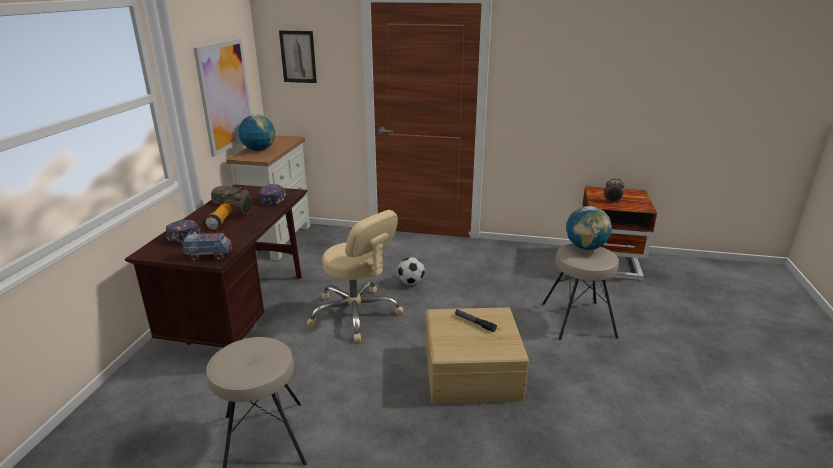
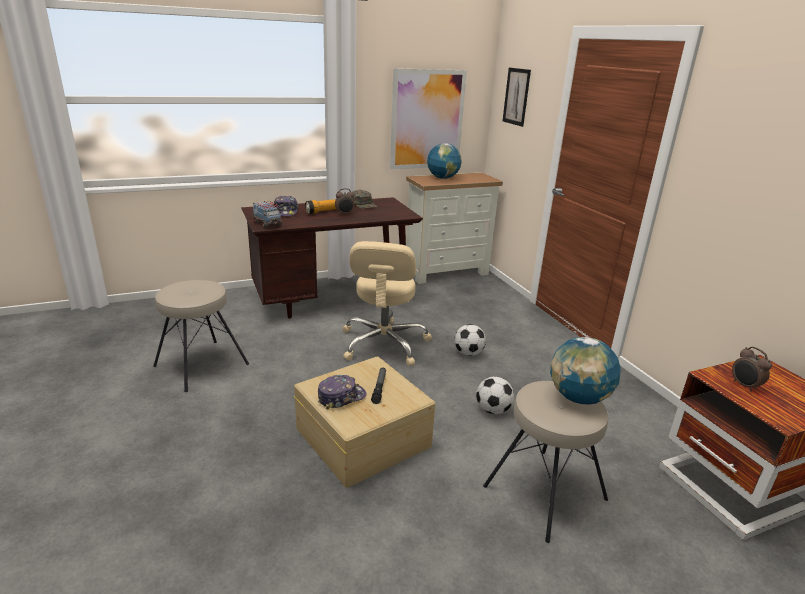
camera: 55 degrees right, 0 degrees up
cap [259,184,287,205] -> cap moved to [318,375,367,410]
none -> football [476,377,514,414]

